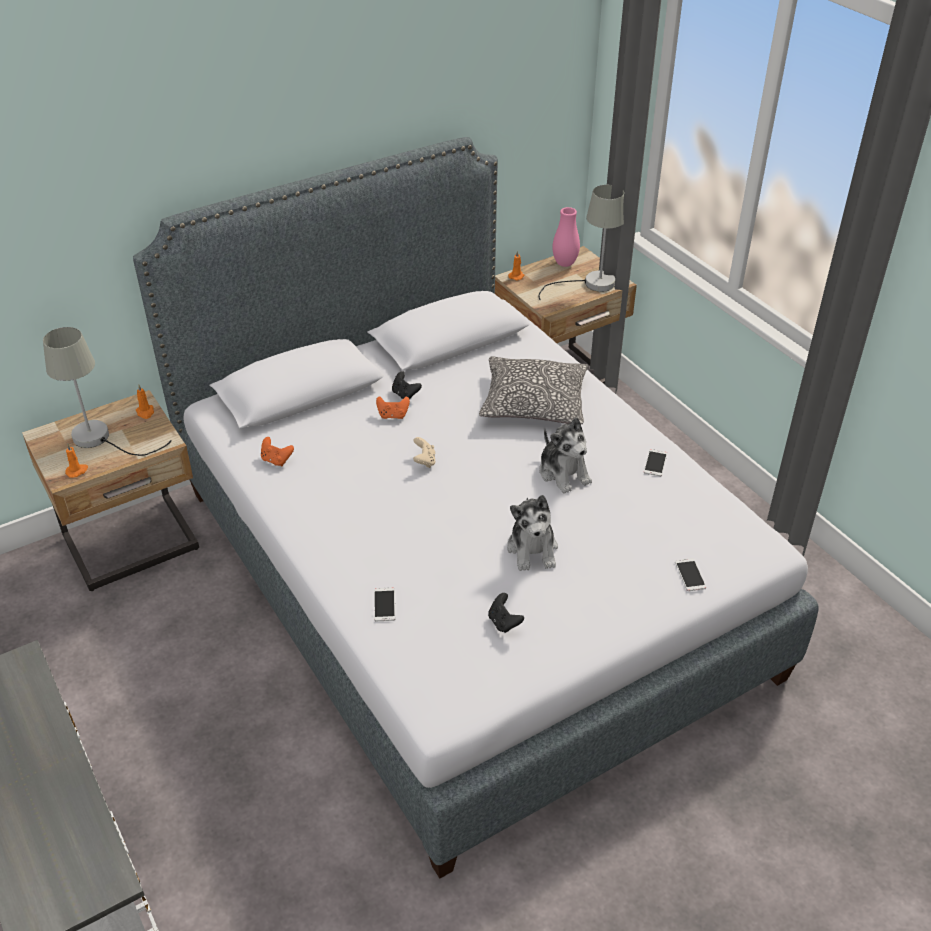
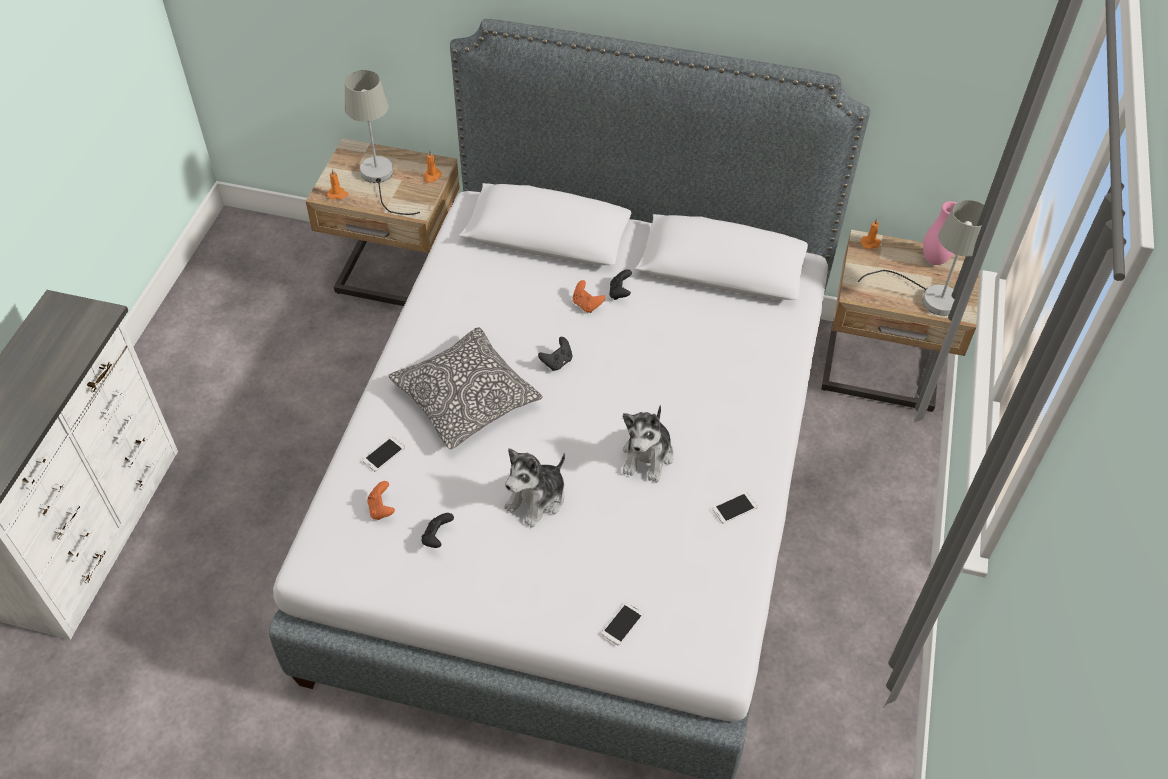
camera: 45 degrees right, 10 degrees up
orange game controller [261,437,294,466] -> orange game controller moved to [367,481,395,520]
beige game controller [413,437,436,468] -> black game controller [538,337,572,371]
pillow [479,356,589,424] -> pillow moved to [388,327,543,449]

